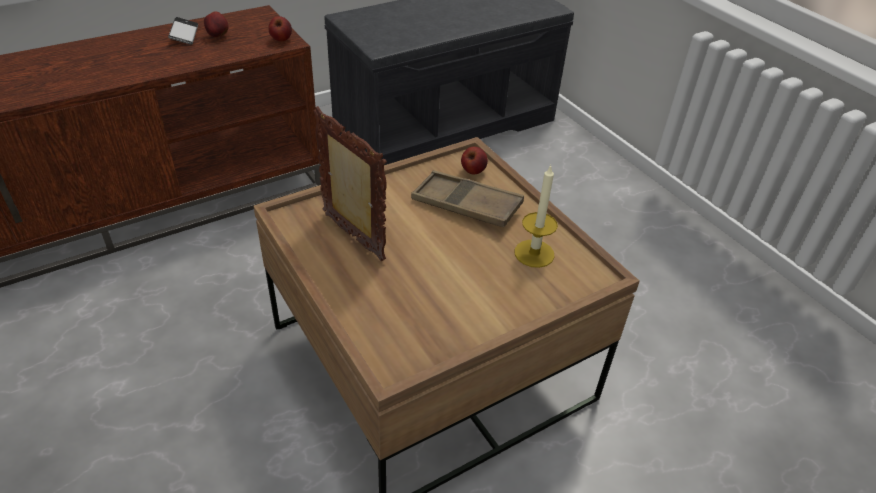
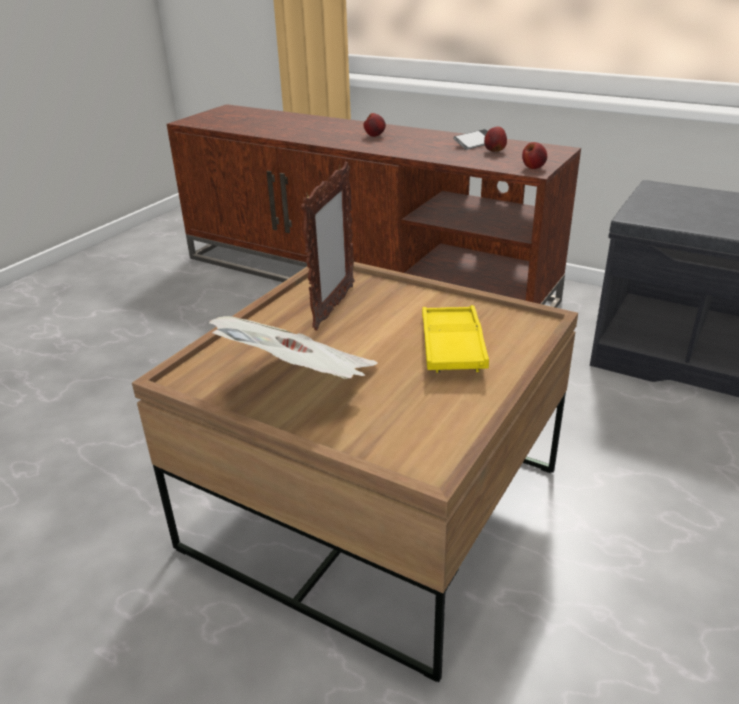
camera: 65 degrees right, 10 degrees down
brown tray [411,171,524,227] -> yellow tray [422,305,489,373]
apple [461,147,488,174] -> apple moved to [363,113,386,137]
candle [515,164,558,268] -> none
none -> newspaper [210,316,378,379]

